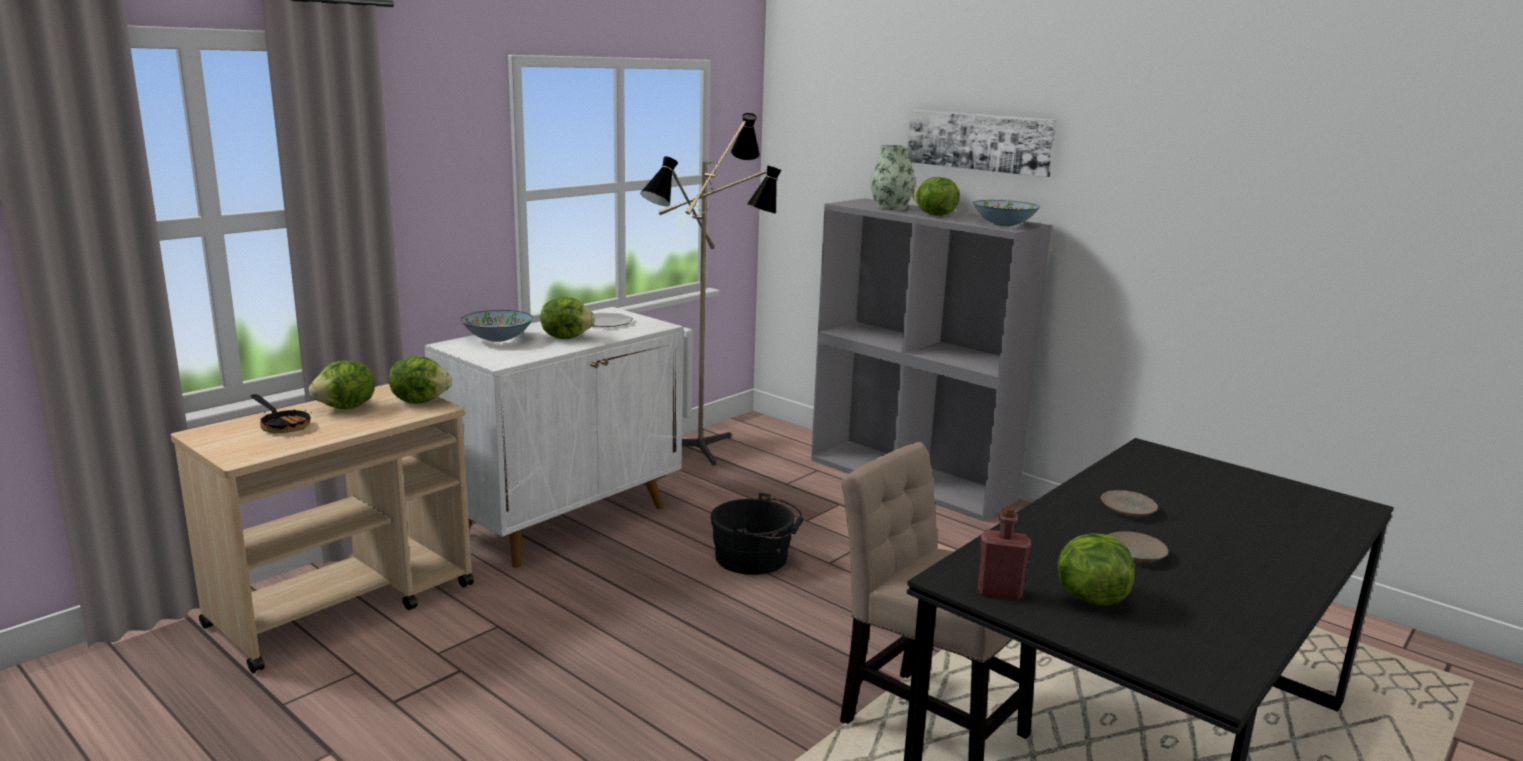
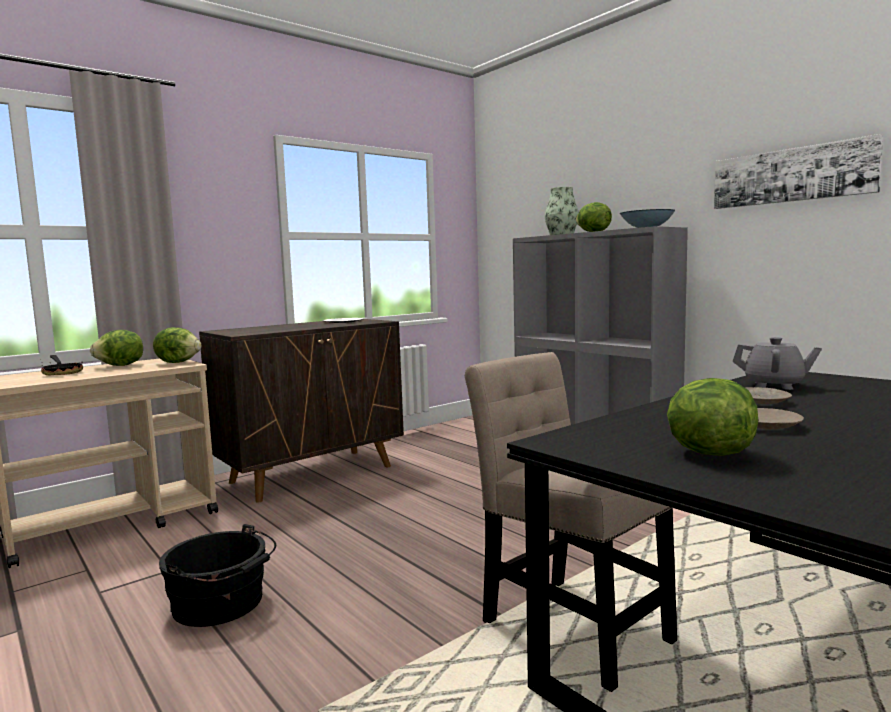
camera: 10 degrees right, 10 degrees down
white cabinet [425,307,683,568] -> brown cabinet [199,319,404,503]
bowl [461,310,533,342] -> none
lettuce [541,297,595,339] -> none
floor lamp [640,113,781,466] -> none
black bucket [710,493,803,575] -> black bucket moved to [159,524,276,627]
picture [908,110,1057,177] -> picture moved to [714,134,883,209]
red bottle [978,506,1032,600] -> none
none -> grey teapot [732,337,822,390]

